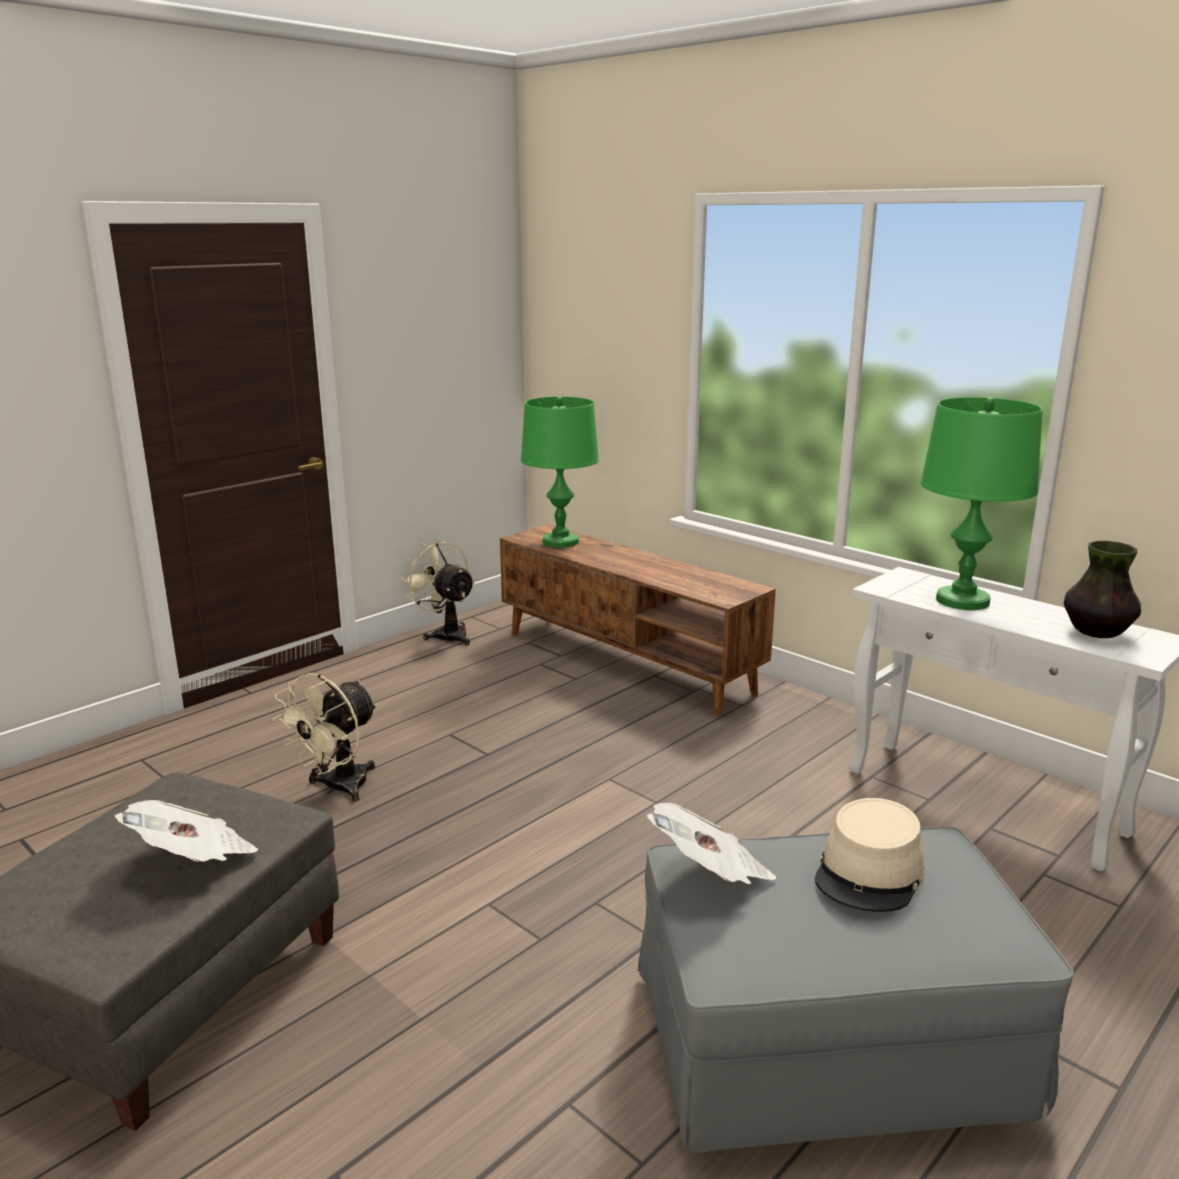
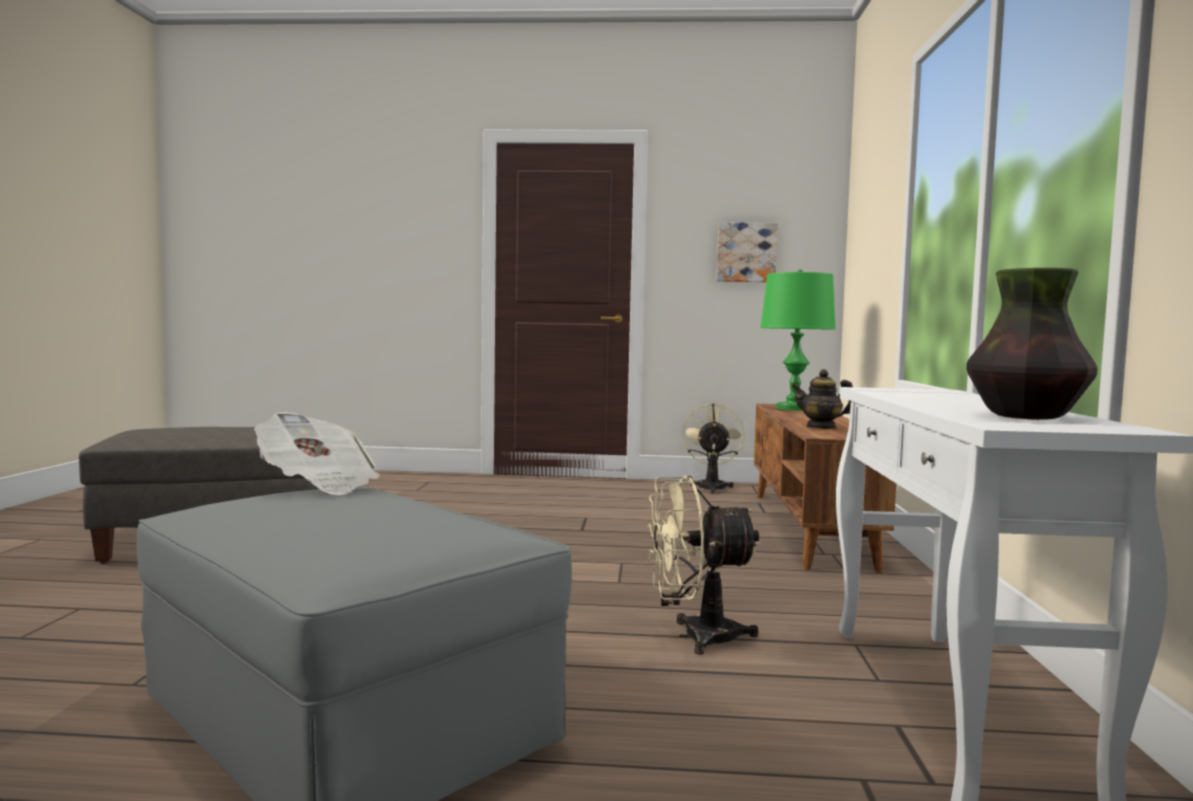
camera: 50 degrees right, 15 degrees down
newspaper [115,800,258,862] -> none
beige fan [273,673,377,801] -> beige fan moved to [647,475,760,655]
beige hat [815,798,924,912] -> none
green table lamp [921,397,1043,610] -> none
none -> picture [716,222,778,282]
none -> teapot [791,369,853,429]

